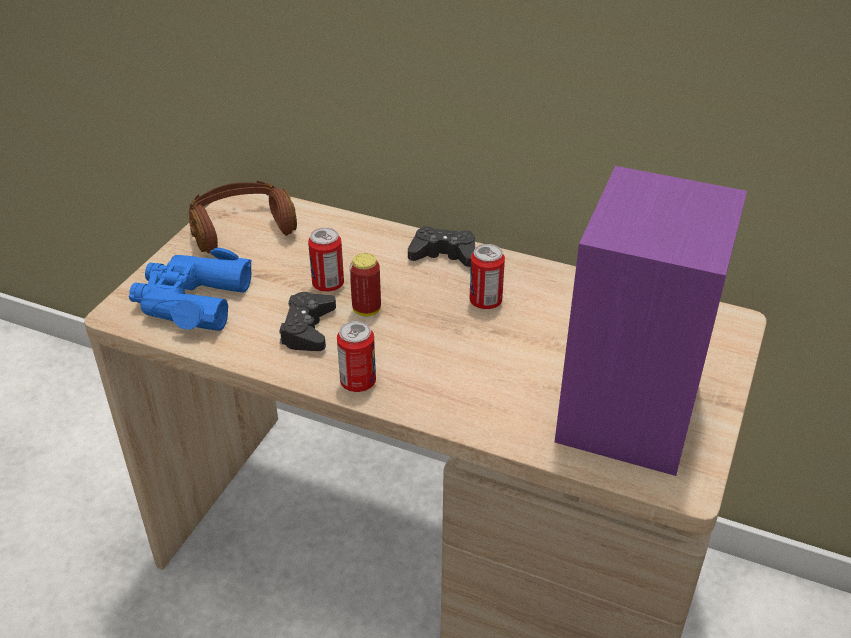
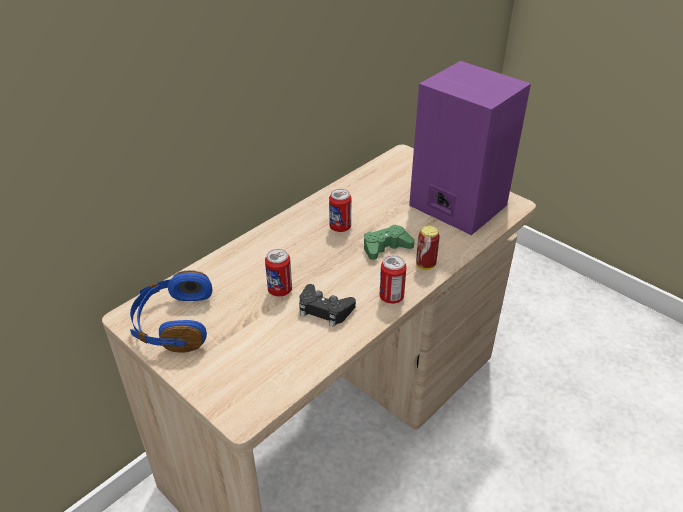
camera: 70 degrees left, 0 degrees up
blue binoculars [129,248,252,331] -> none
brown headphones [189,181,297,253] -> blue headphones [130,270,212,353]
can [350,253,381,316] -> can moved to [416,226,440,270]
black game controller [408,226,475,267] -> none
none -> green game controller [364,225,415,260]

